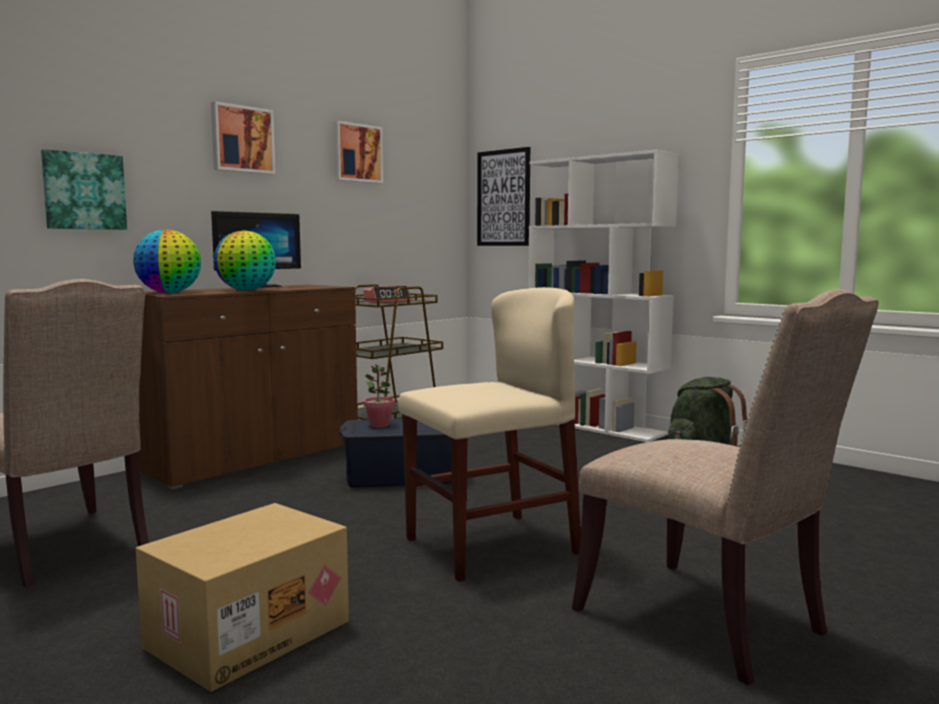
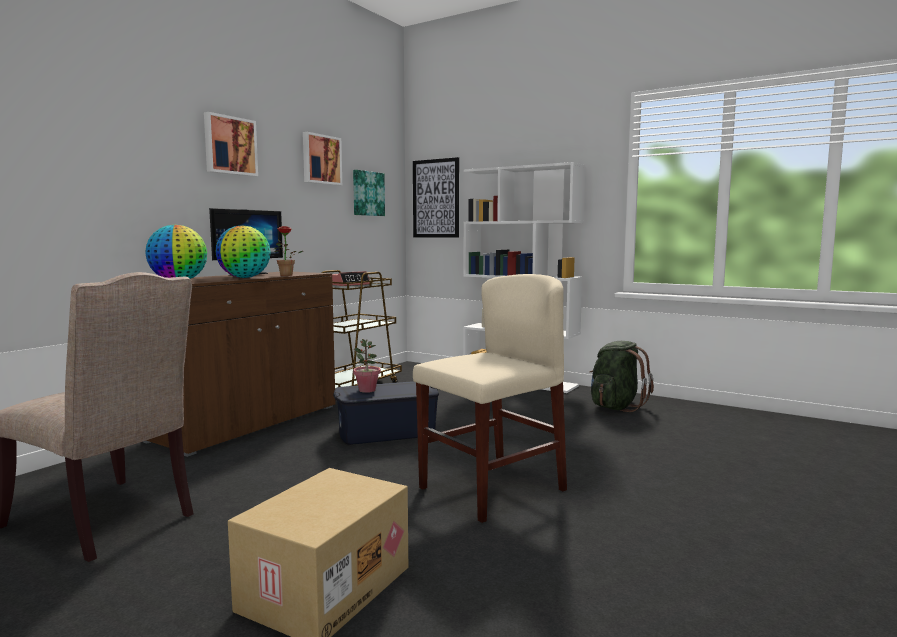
camera: 10 degrees left, 0 degrees up
picture [41,149,127,230] -> picture moved to [353,170,385,216]
beige chair [572,289,878,686] -> none
none -> potted plant [274,226,303,276]

